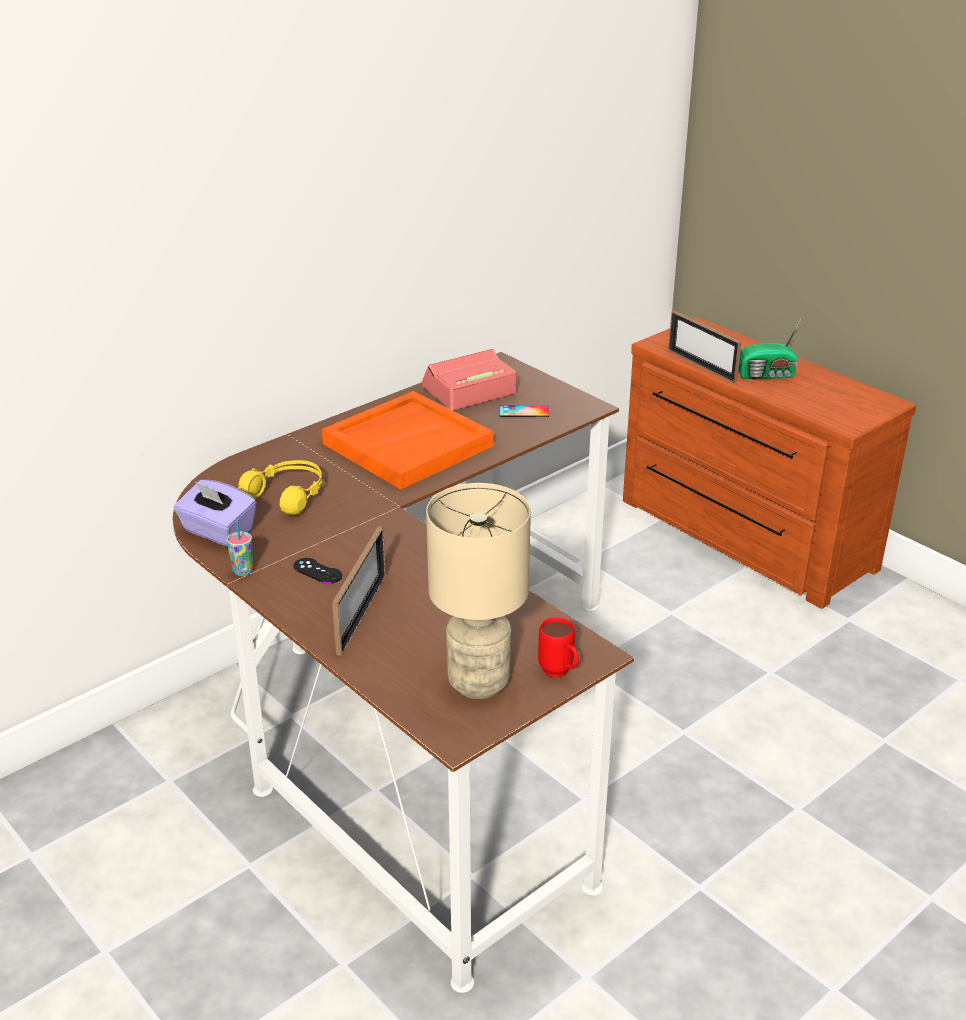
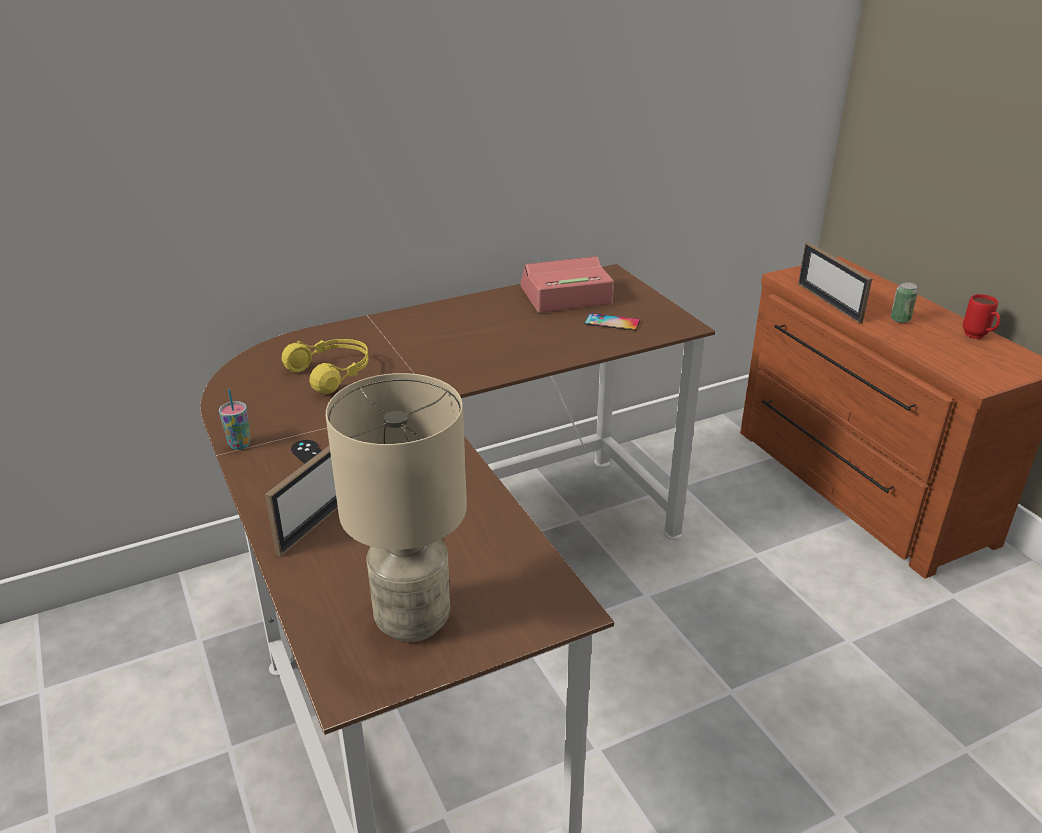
camera: 15 degrees right, 0 degrees up
purple tissue box [173,480,257,546] -> none
orange tray [322,391,493,489] -> none
red mug [538,617,579,677] -> red mug moved to [963,294,1000,339]
radio [738,320,801,379] -> can [890,282,918,323]

